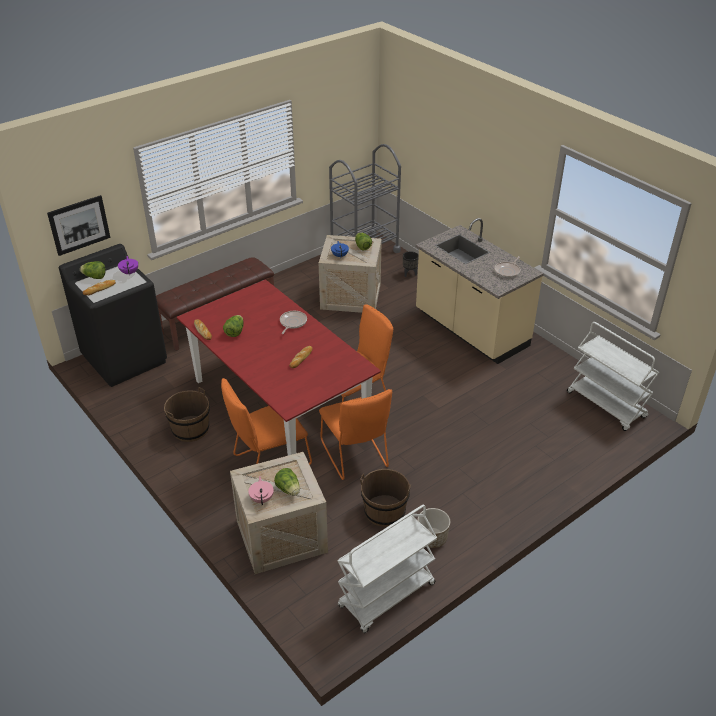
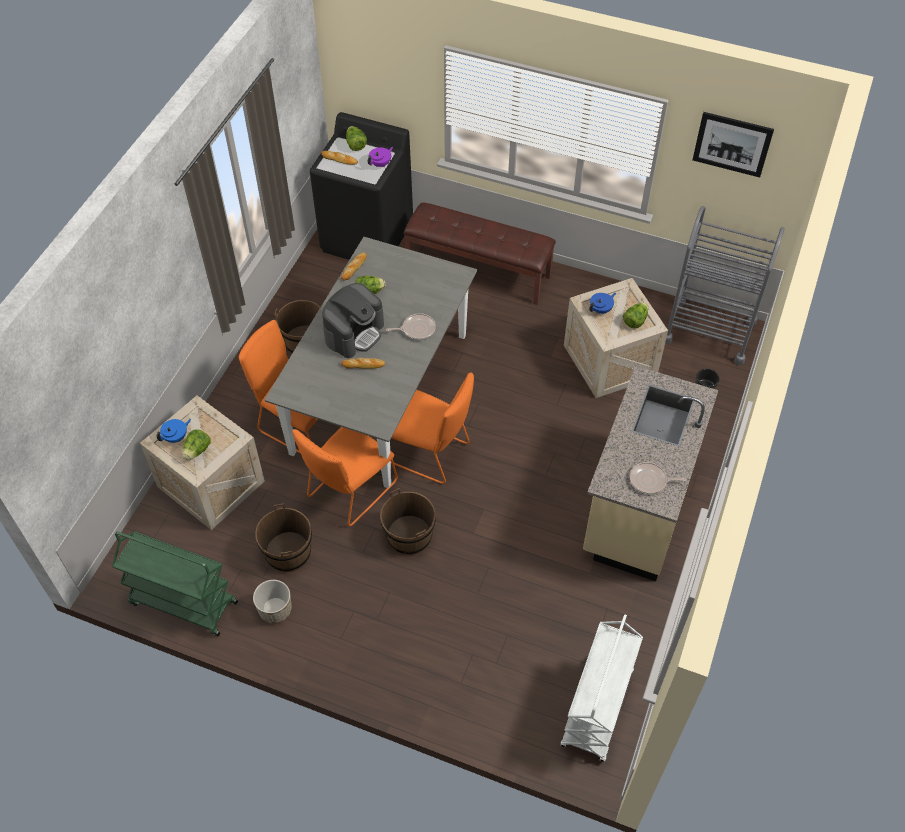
camera: 60 degrees right, 15 degrees up
picture [47,195,110,256] -> picture moved to [693,112,774,178]
red dining table [177,279,381,456] -> grey dining table [264,237,477,488]
pink teapot [248,476,274,505] -> blue teapot [156,419,191,443]
white cart [338,505,437,633] -> green cart [112,532,238,636]
none -> coffee machine [322,283,384,358]
none -> brown bucket [380,488,436,555]

